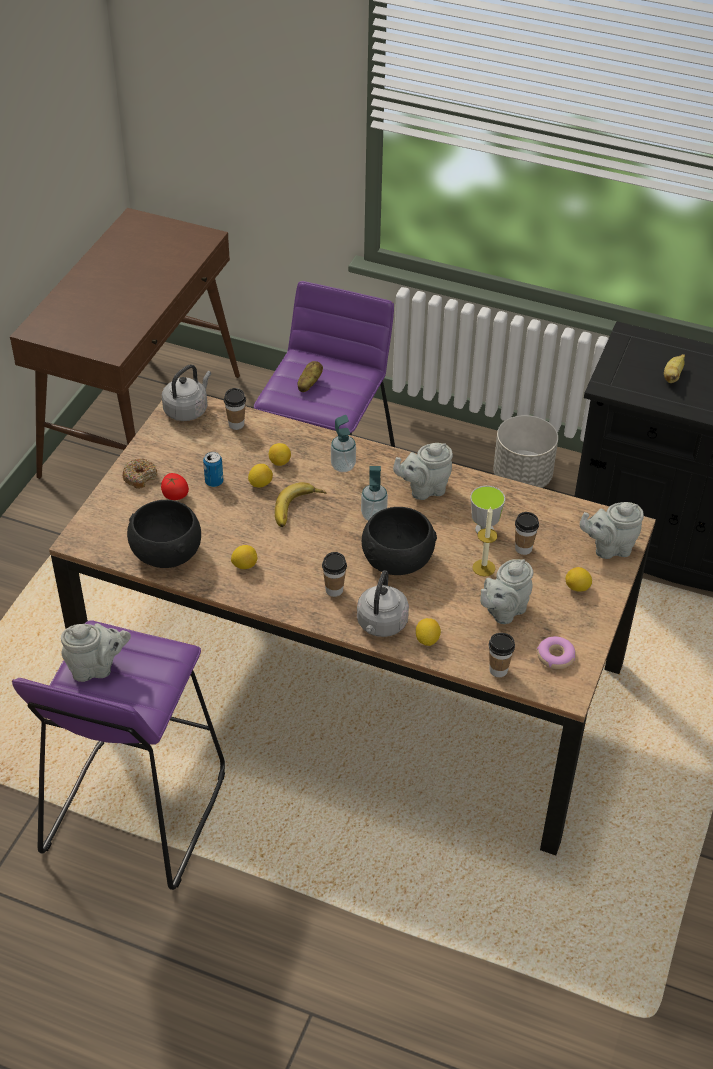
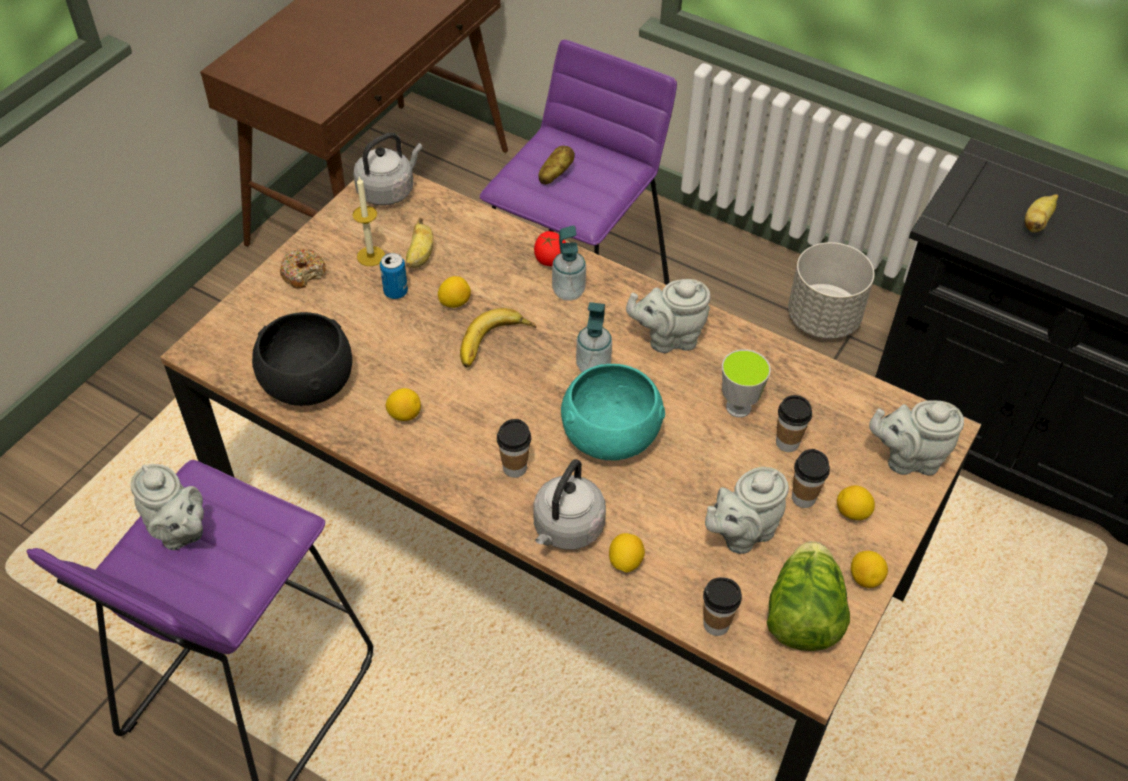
camera: 10 degrees right, 5 degrees up
grey teapot [61,623,131,682] -> grey teapot turned 45 degrees clockwise [131,464,204,550]
tomato [161,473,189,500] -> tomato moved to [534,231,566,266]
cup [224,388,246,430] -> cup moved to [792,449,830,508]
lemon [269,443,291,466] -> lemon moved to [851,551,888,588]
black bowl [362,507,437,575] -> turquoise bowl [561,364,665,460]
candle [472,507,498,577] -> candle moved to [352,177,385,266]
donut [537,636,576,669] -> lettuce [767,541,850,651]
none -> banana [406,218,434,268]

